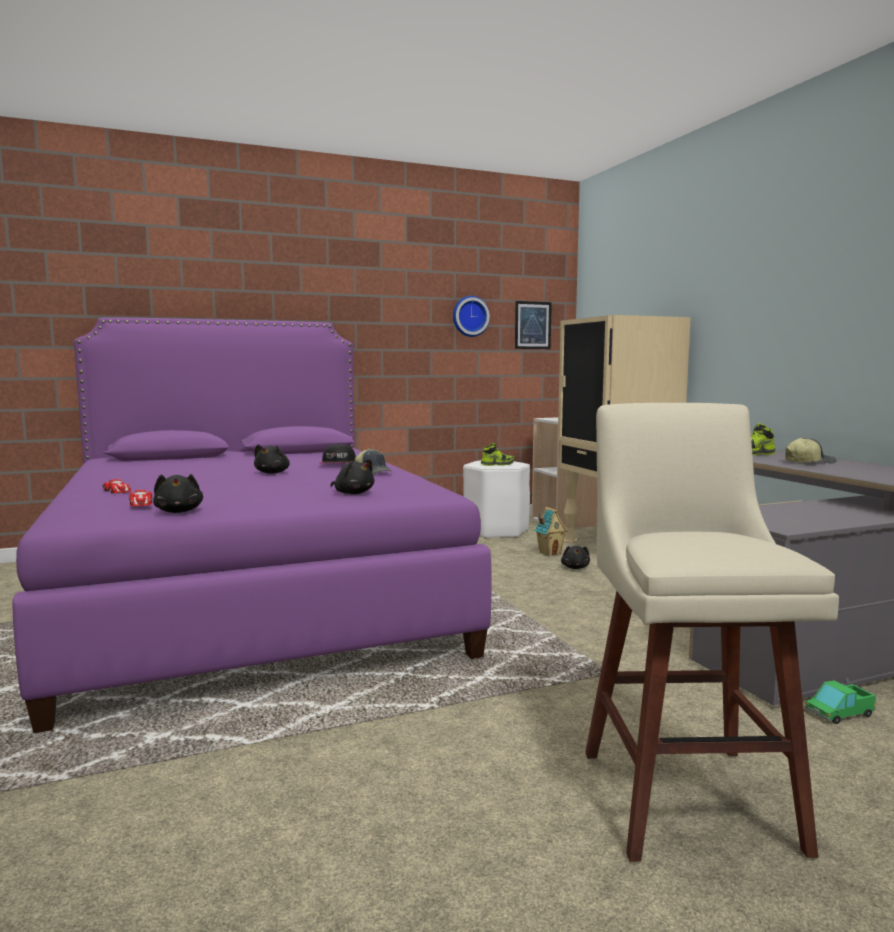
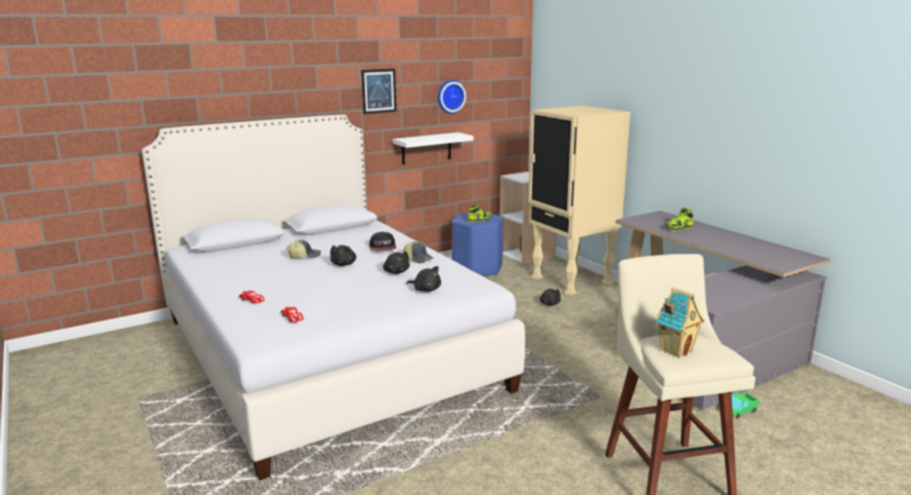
camera: 10 degrees left, 10 degrees up
purple bed [13,318,491,733] -> white bed [141,115,525,481]
black plush toy [153,474,203,513] -> black plush toy moved to [383,252,410,274]
white stool [463,460,530,539] -> blue stool [452,213,503,276]
picture [515,301,552,349] -> picture moved to [361,69,397,114]
toy house [534,507,568,556] -> toy house moved to [655,287,705,358]
cap [785,437,837,464] -> cap moved to [286,240,321,258]
none -> white shelf [393,132,474,165]

